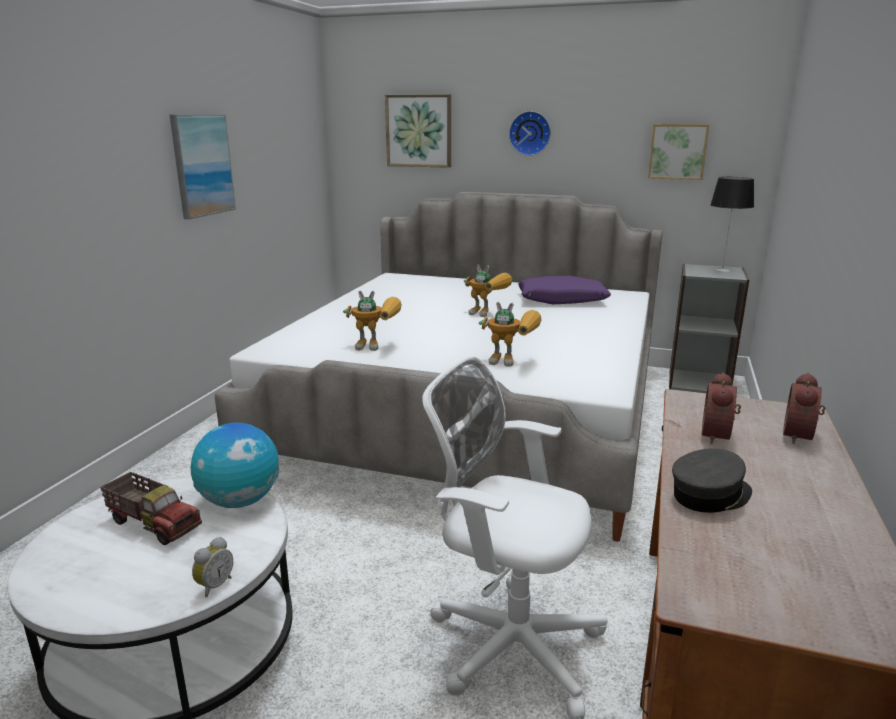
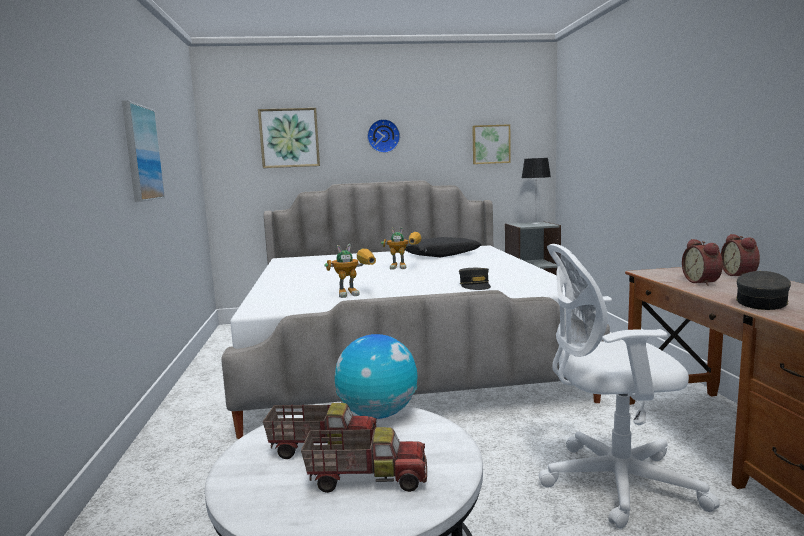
camera: 25 degrees left, 10 degrees down
alarm clock [192,537,233,597] -> none
toy robot [479,302,542,367] -> grey cap [459,268,491,290]
purple pillow [518,276,611,304] -> black pillow [405,237,481,257]
none -> toy truck [301,427,427,493]

